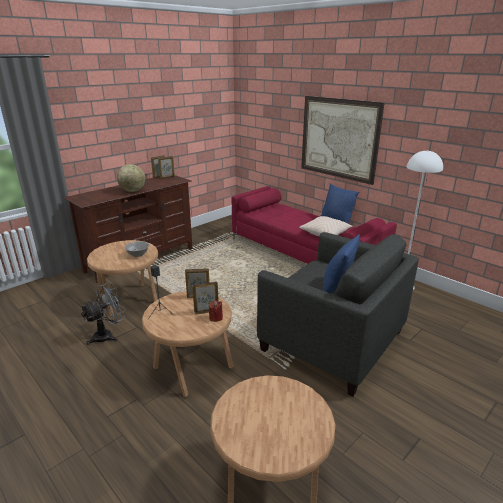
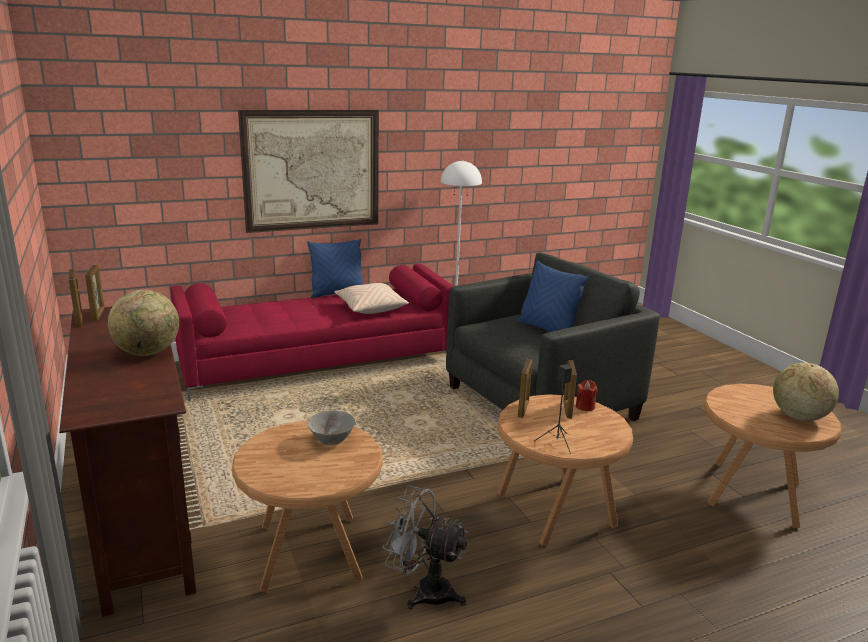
camera: 70 degrees left, 5 degrees down
grey fan [80,282,125,345] -> grey fan turned 45 degrees counterclockwise [382,485,468,609]
none -> globe [773,363,839,421]

